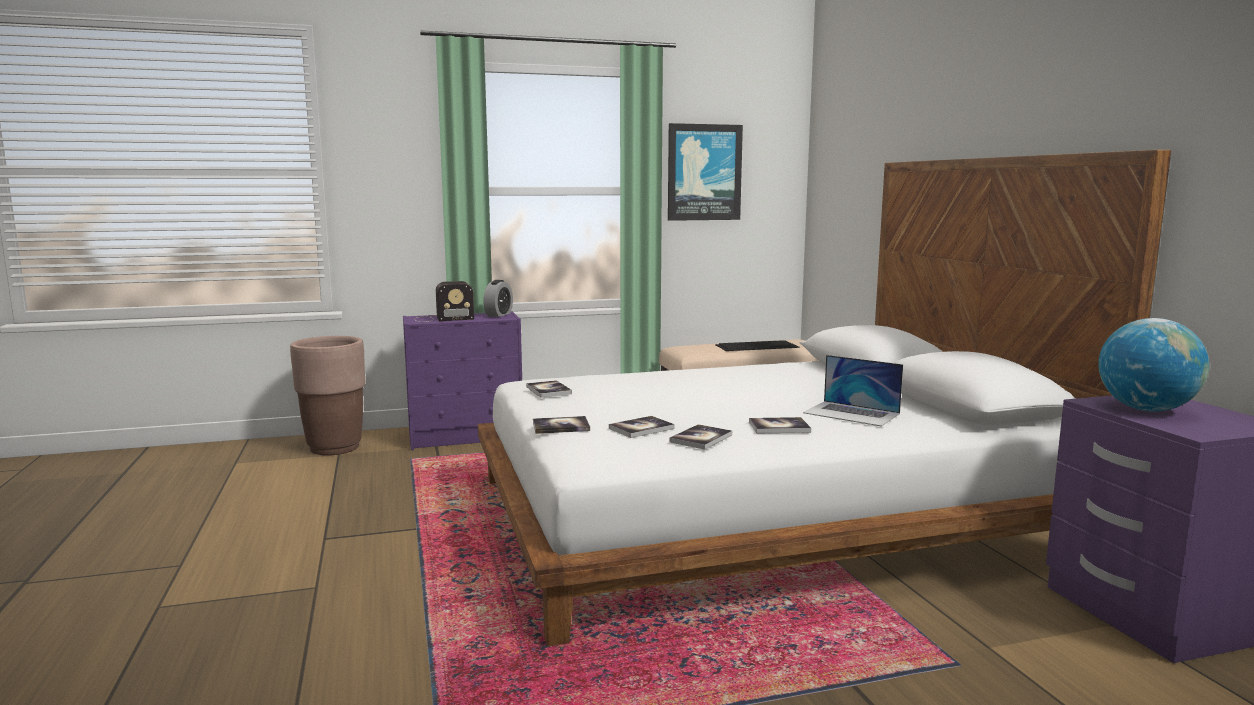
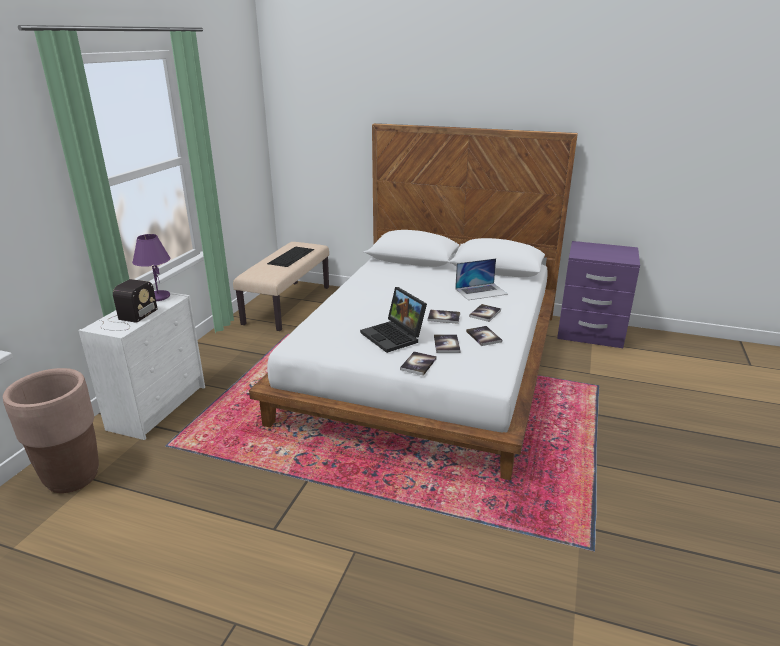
camera: 55 degrees left, 15 degrees up
purple dresser [403,311,522,450] -> white dresser [78,290,205,440]
alarm clock [483,280,513,317] -> purple table lamp [132,234,170,301]
book [526,380,572,398] -> book moved to [427,310,460,324]
picture [668,123,743,221] -> none
globe [1098,318,1209,412] -> none
none -> laptop [360,287,427,353]

